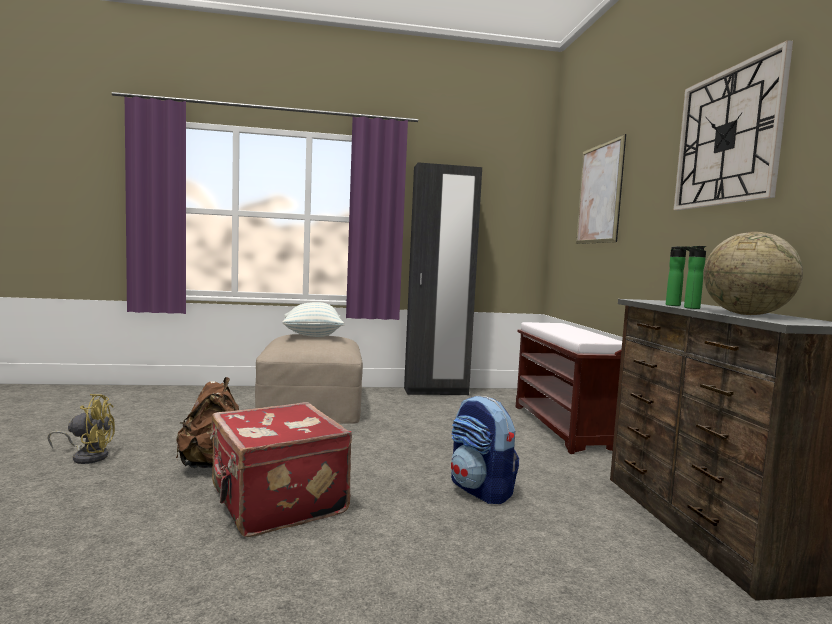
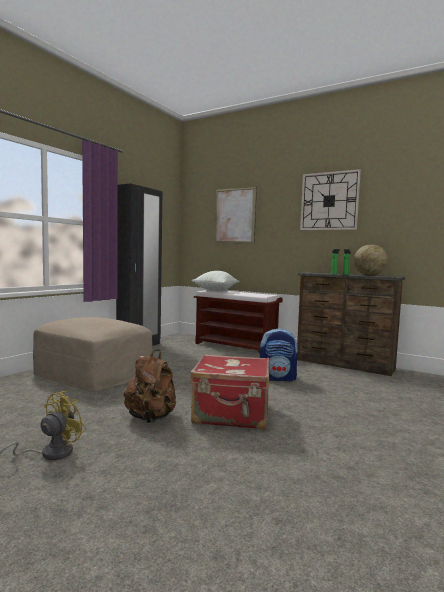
camera: 50 degrees left, 0 degrees up
pillow [283,302,345,337] -> pillow moved to [192,271,240,291]

